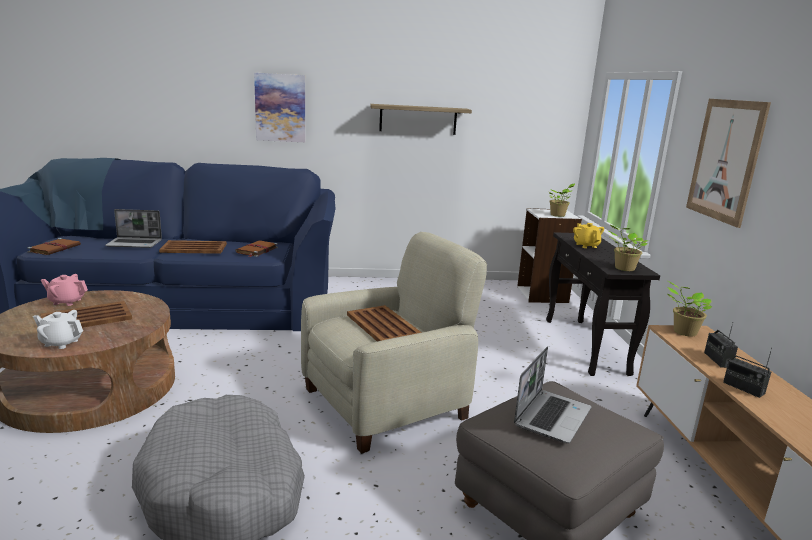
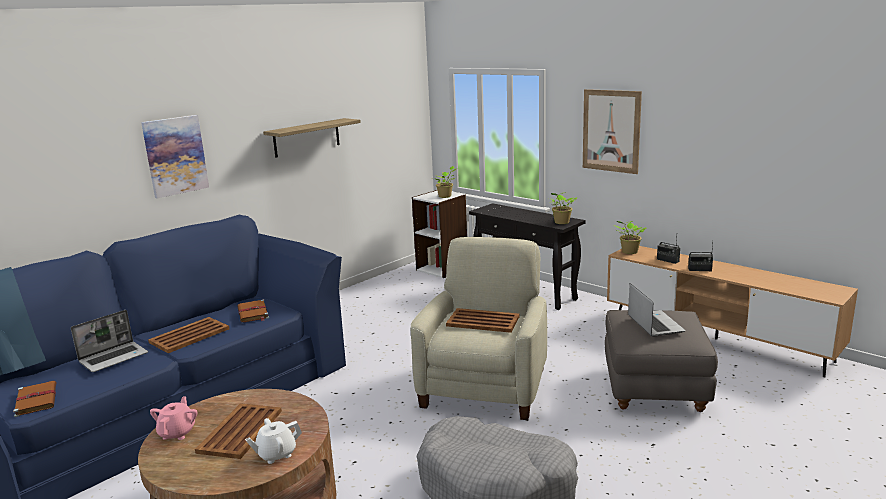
camera: 40 degrees left, 0 degrees up
pink teapot [41,274,88,306] -> pink teapot turned 135 degrees clockwise [150,397,197,440]
yellow teapot [573,223,604,248] -> none

